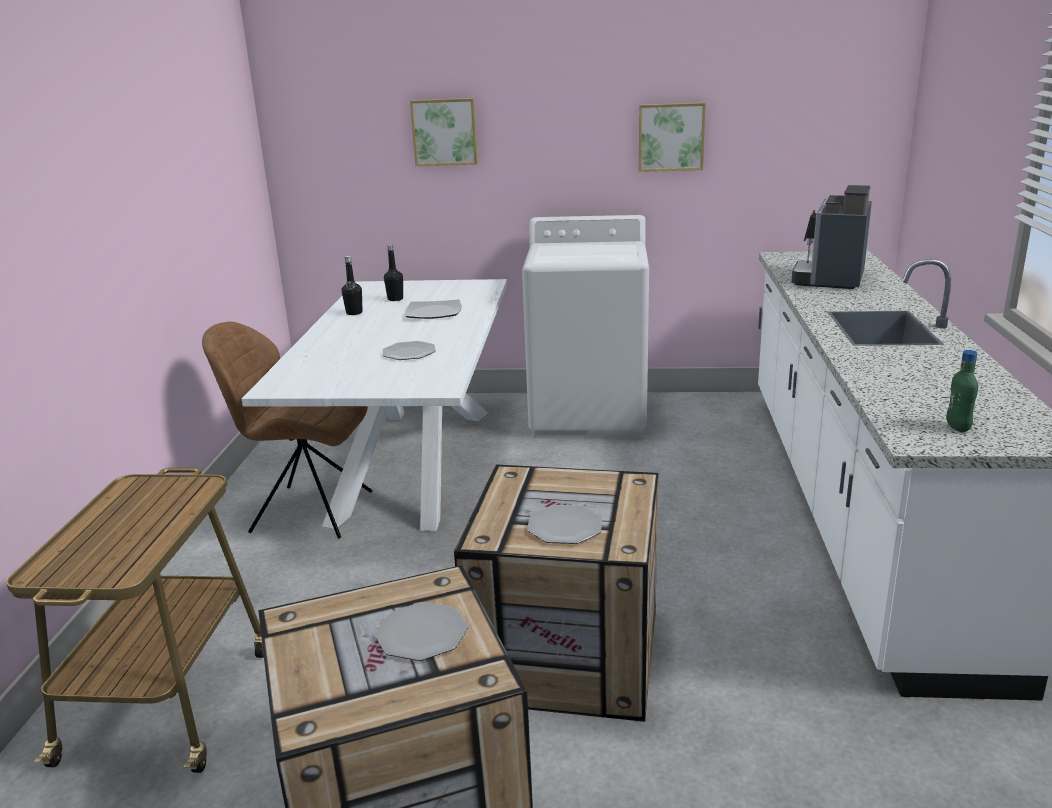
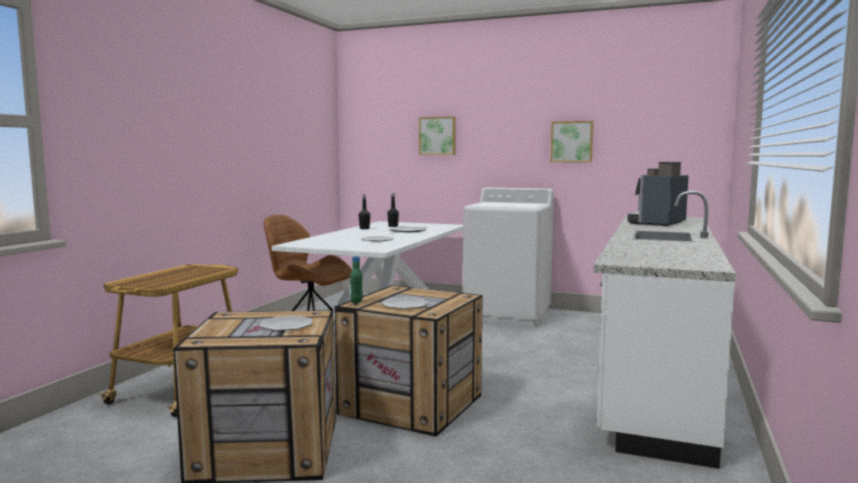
camera: 15 degrees right, 15 degrees down
green bottle [946,350,978,432] -> green bottle moved to [350,256,363,304]

